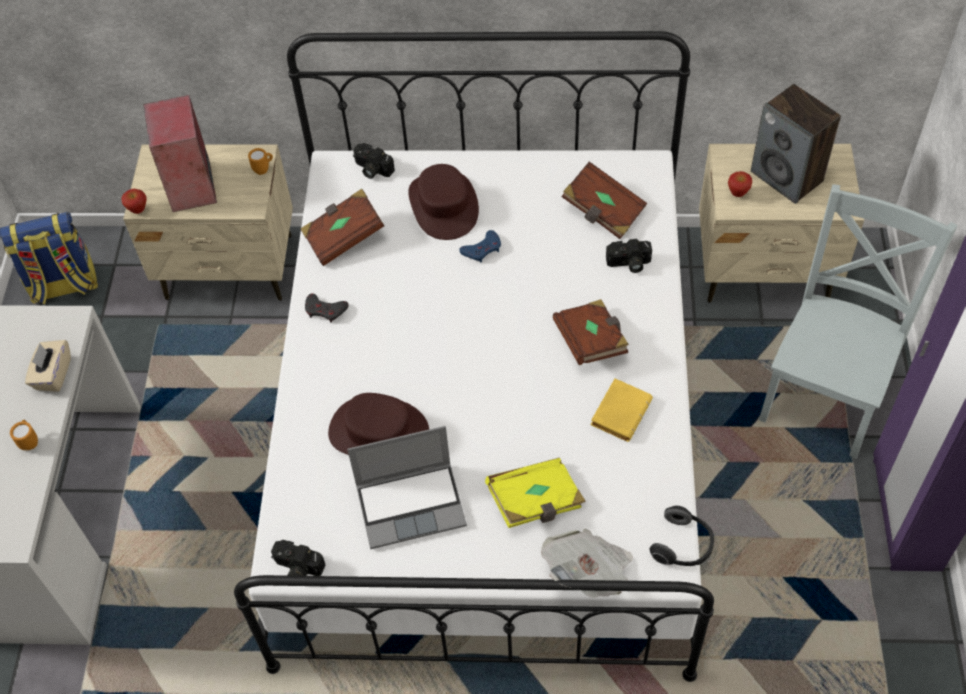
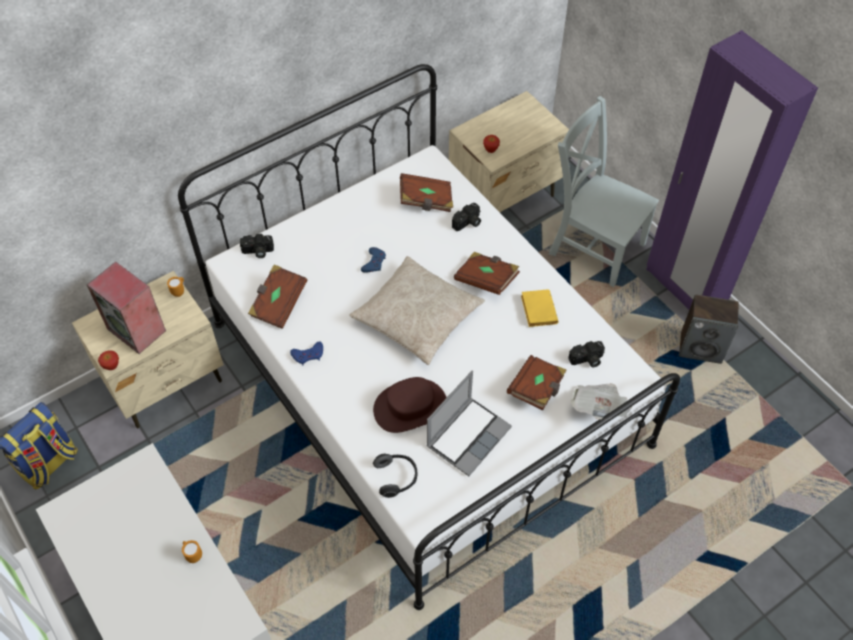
camera: 40 degrees left, 0 degrees up
beige tissue box [25,340,71,392] -> none
camera [271,540,326,576] -> camera moved to [568,341,605,367]
grey game controller [305,293,349,323] -> blue game controller [290,342,323,365]
brown hat [408,164,479,240] -> none
yellow book [485,458,586,528] -> brown book [507,355,566,410]
headphones [649,505,714,566] -> headphones moved to [373,454,417,498]
speaker [751,84,841,204] -> speaker moved to [679,294,739,364]
grey chair [759,184,958,459] -> grey chair turned 45 degrees counterclockwise [549,96,659,287]
none -> beige pillow [350,256,485,365]

